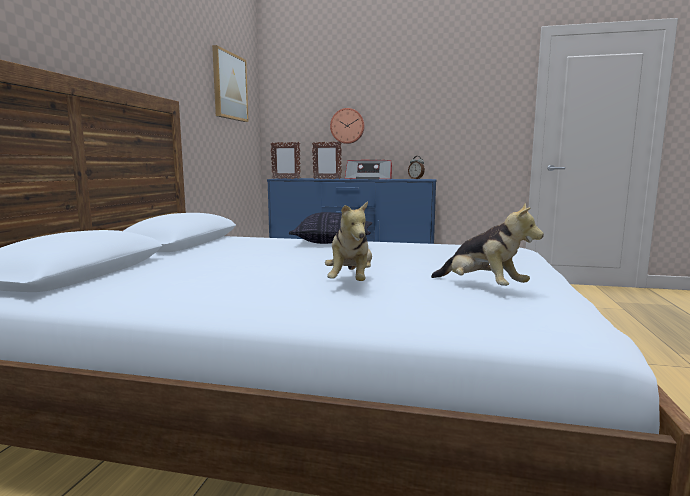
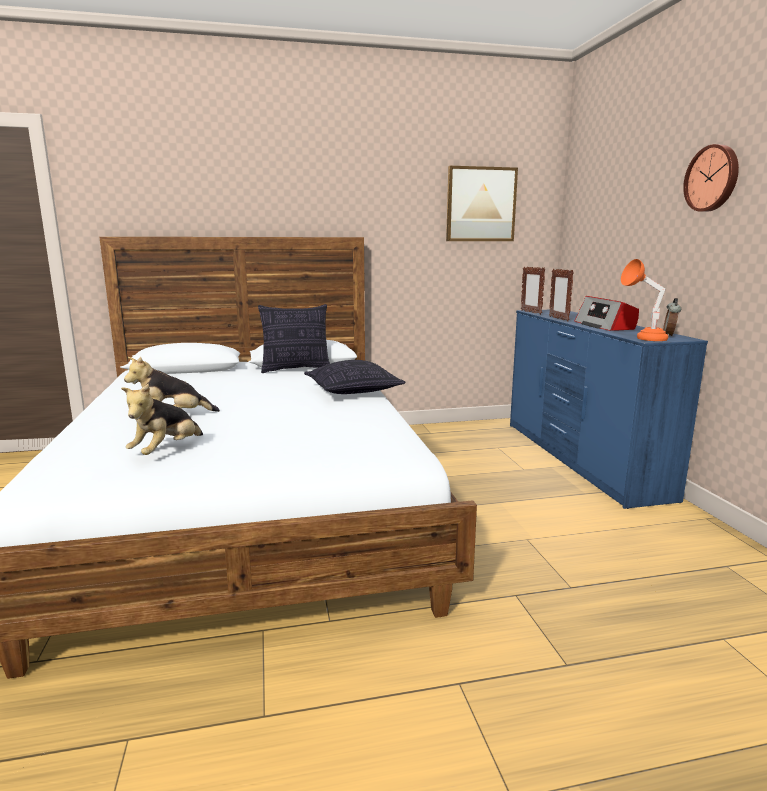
camera: 65 degrees right, 5 degrees up
wall clock [330,108,365,144] -> wall clock moved to [683,144,739,212]
none -> pillow [258,304,330,373]
none -> orange table lamp [621,259,668,341]

